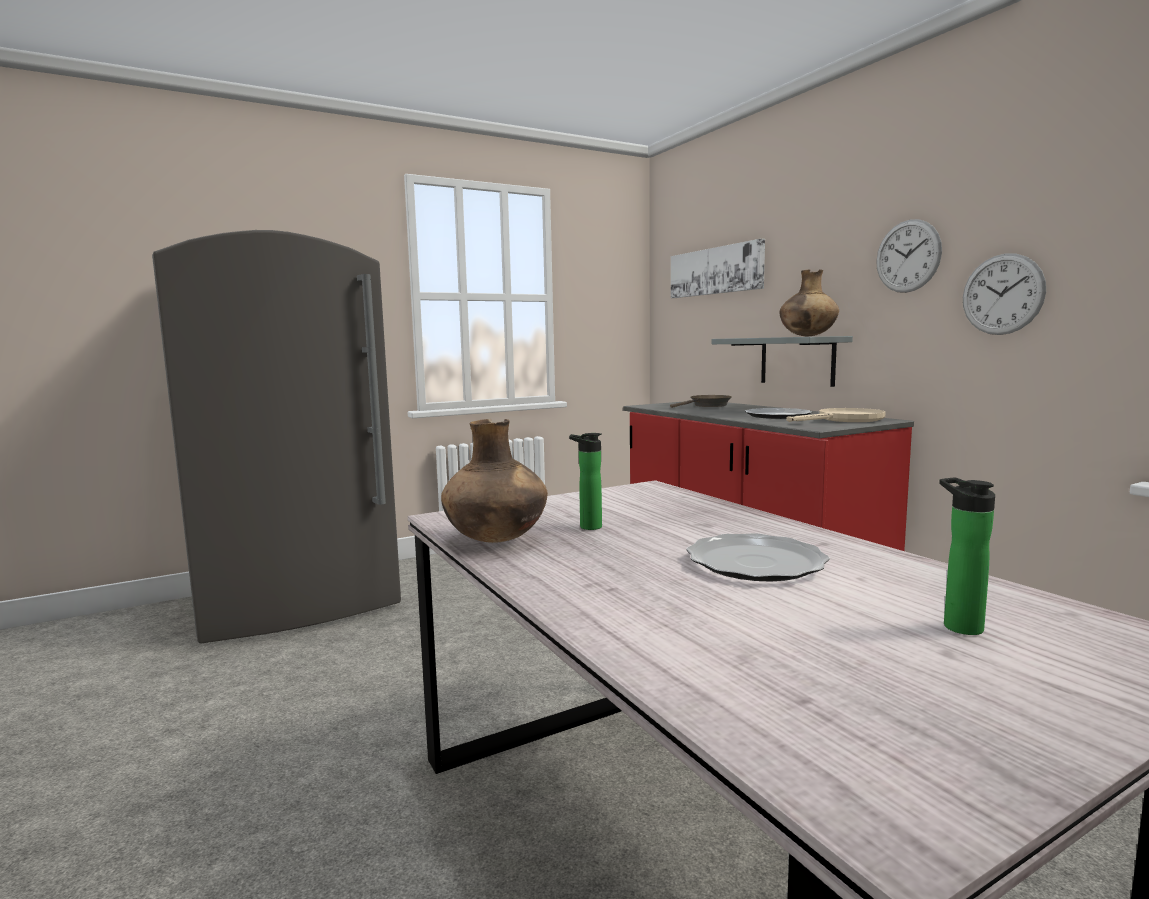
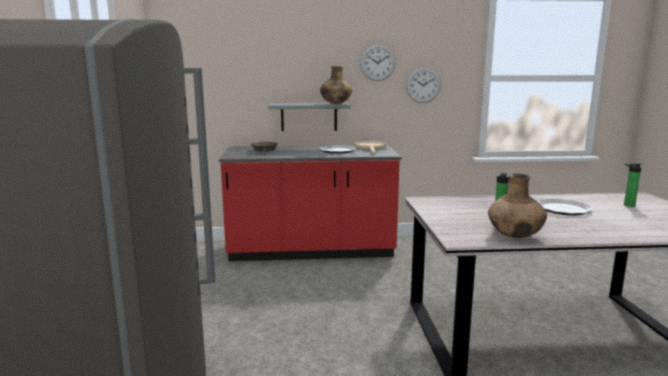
camera: 65 degrees left, 5 degrees up
picture [671,239,765,298] -> none

